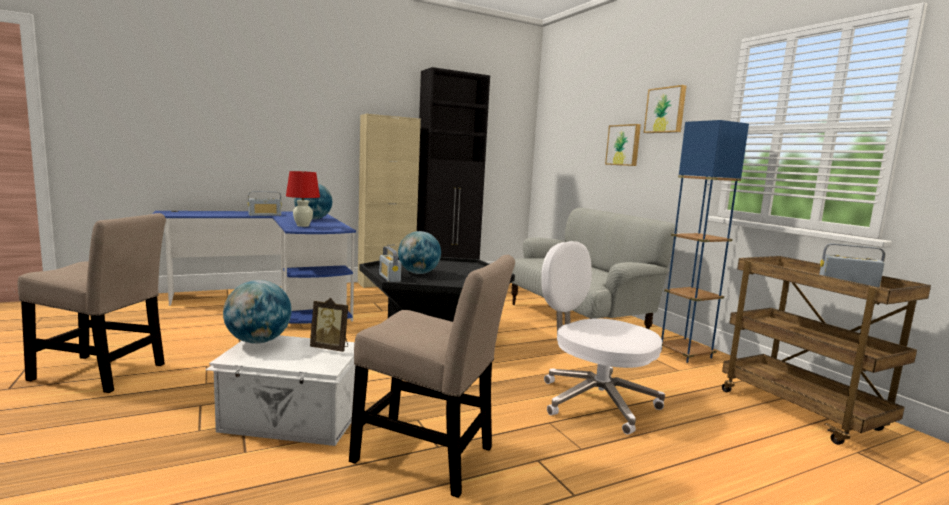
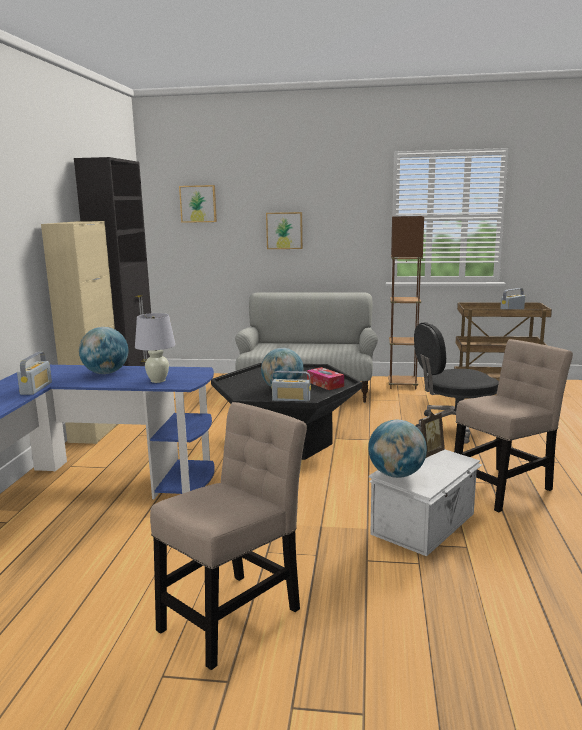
camera: 55 degrees left, 5 degrees up
red table lamp [286,171,320,227] -> white table lamp [135,313,176,383]
white office chair [541,241,665,435] -> black office chair [414,322,499,444]
picture [644,85,687,133] -> picture moved to [179,185,217,223]
blue floor lamp [661,120,749,363] -> brown floor lamp [388,216,424,389]
none -> tissue box [307,367,344,390]

